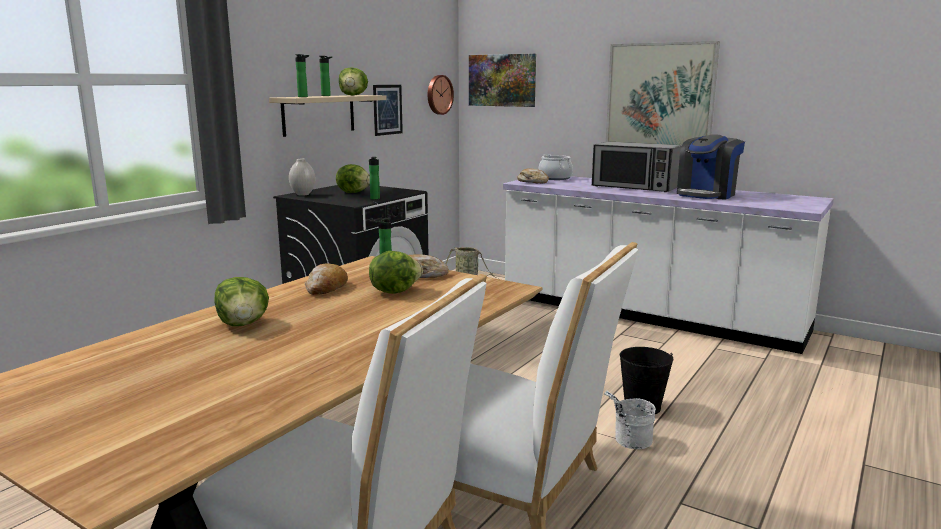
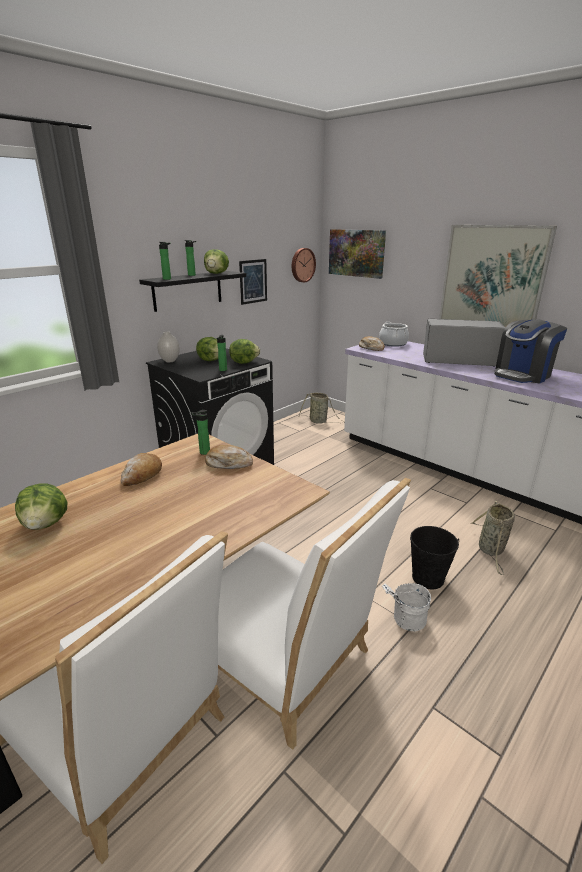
camera: 10 degrees right, 10 degrees up
beige shelf [269,95,387,137] -> black shelf [139,271,246,312]
lettuce [369,251,423,294] -> lettuce moved to [229,339,260,364]
microwave [592,142,681,192] -> microwave turned 150 degrees clockwise [423,319,505,367]
none -> basket [470,501,515,575]

